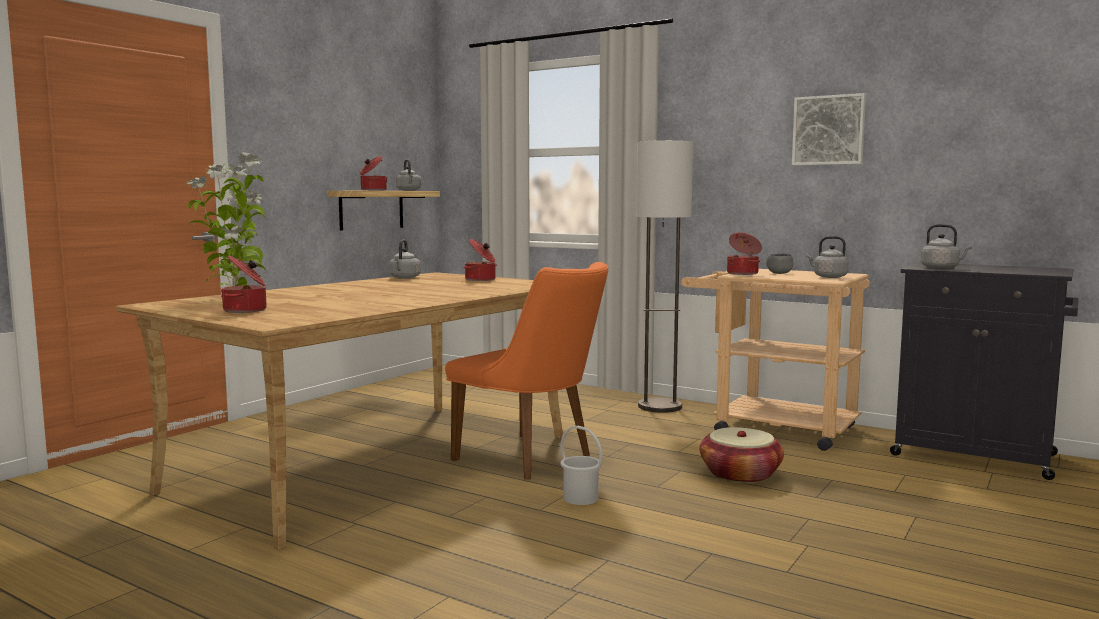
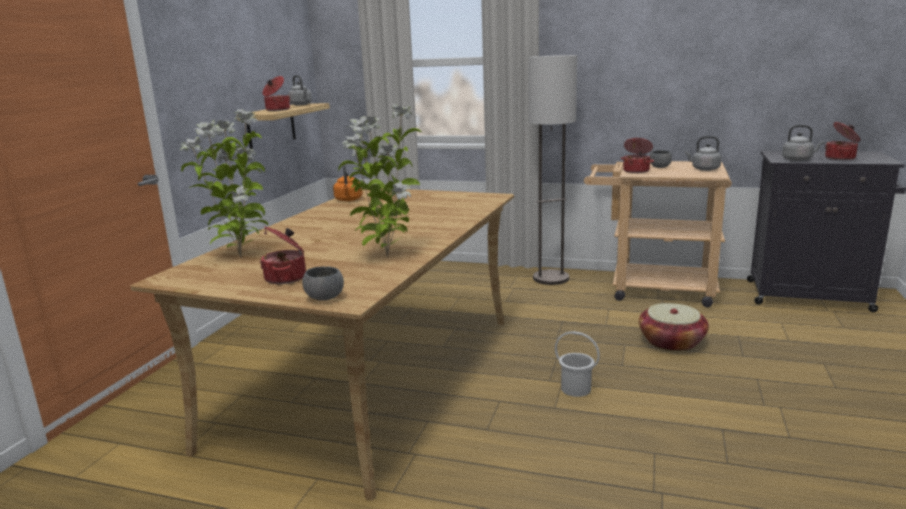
camera: 15 degrees left, 10 degrees up
grey kettle [389,240,421,279] -> orange kettle [333,165,363,201]
orange chair [445,262,608,479] -> none
cooking pot [464,239,497,281] -> cooking pot moved to [825,122,860,160]
picture [792,93,866,165] -> none
none -> grey bowl [302,266,344,301]
none -> potted plant [338,104,422,257]

